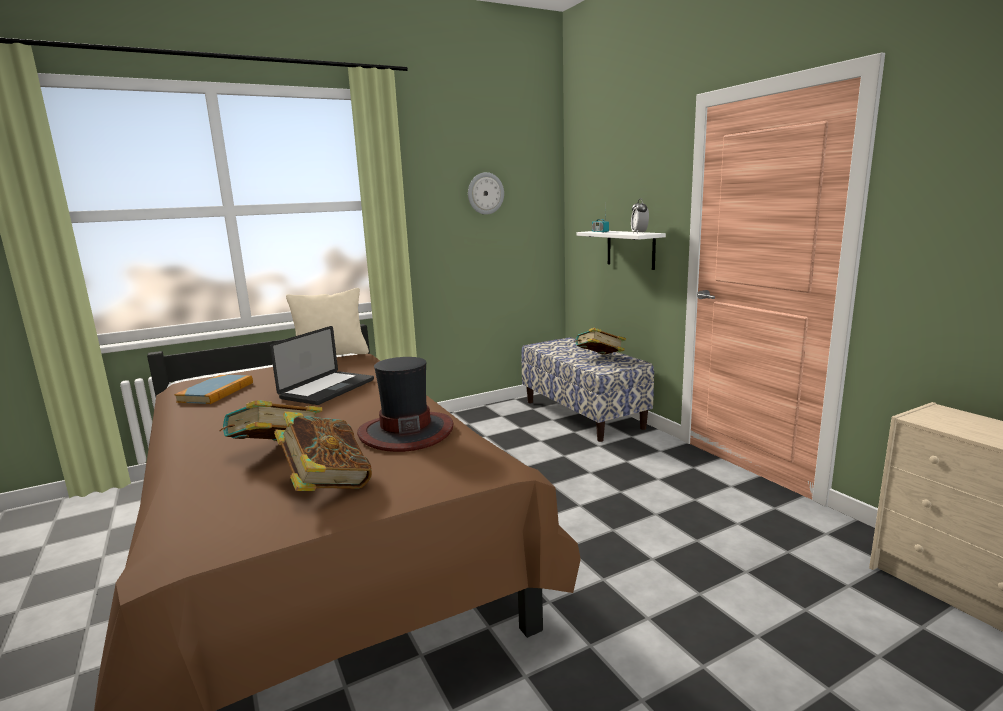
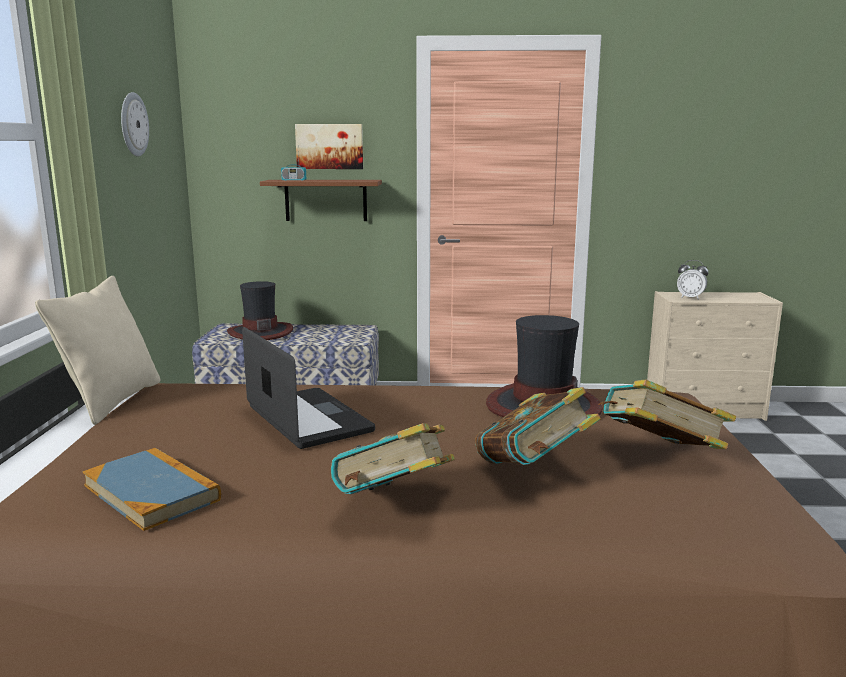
camera: 60 degrees left, 0 degrees up
book [574,328,626,355] -> book moved to [331,423,455,494]
white shelf [576,231,666,270] -> brown shelf [260,180,382,221]
alarm clock [631,198,649,234] -> alarm clock moved to [677,260,709,300]
none -> hat [227,281,293,340]
none -> picture [295,124,363,169]

